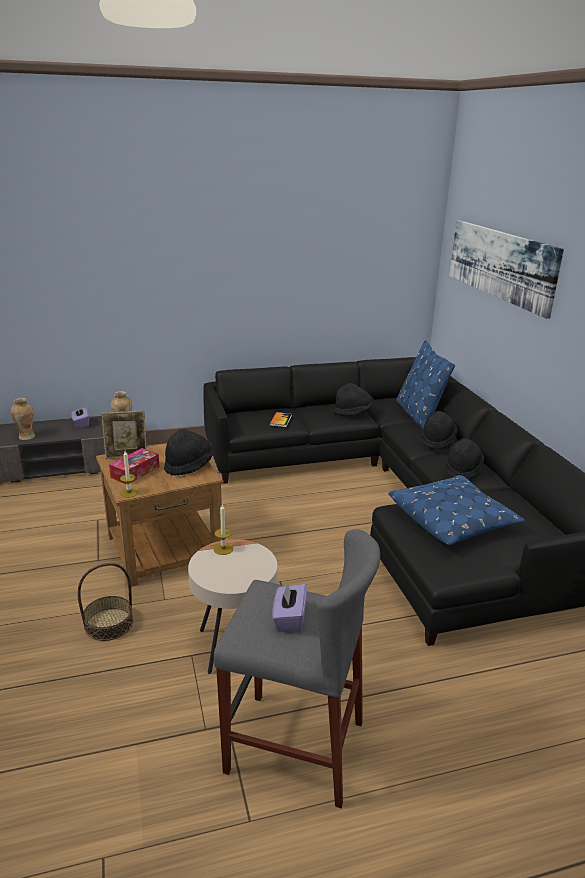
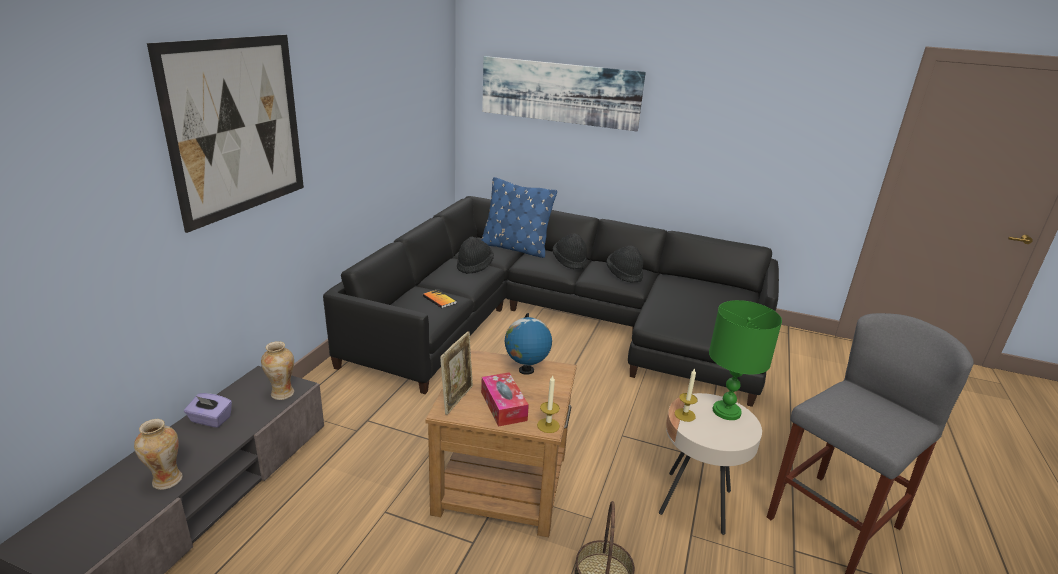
camera: 55 degrees left, 0 degrees up
black hat [164,429,213,476] -> globe [505,313,552,375]
purple tissue box [272,582,307,632] -> none
blue pillow [388,475,525,545] -> none
none -> picture [147,35,304,233]
none -> green table lamp [709,300,782,420]

